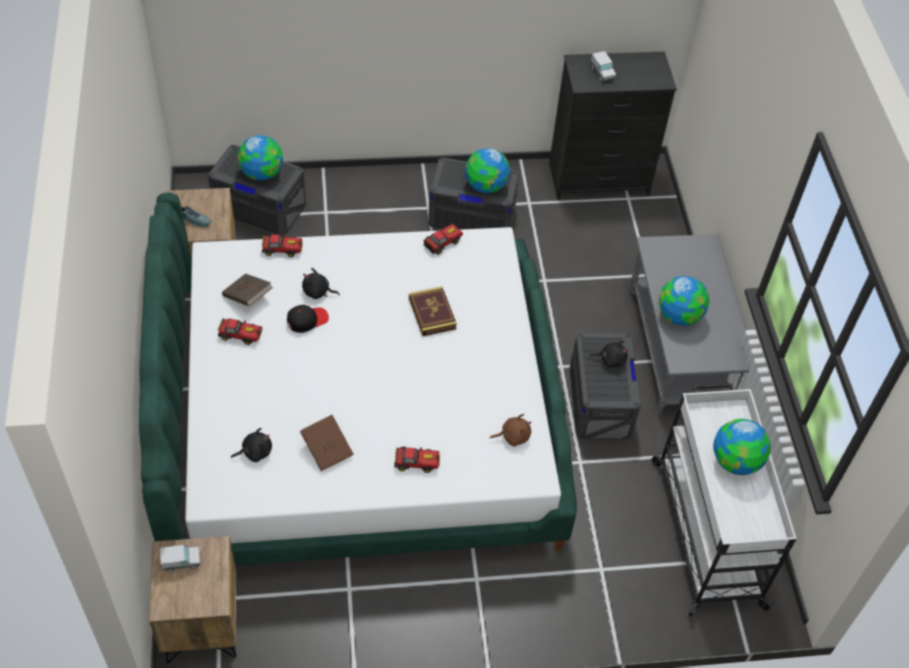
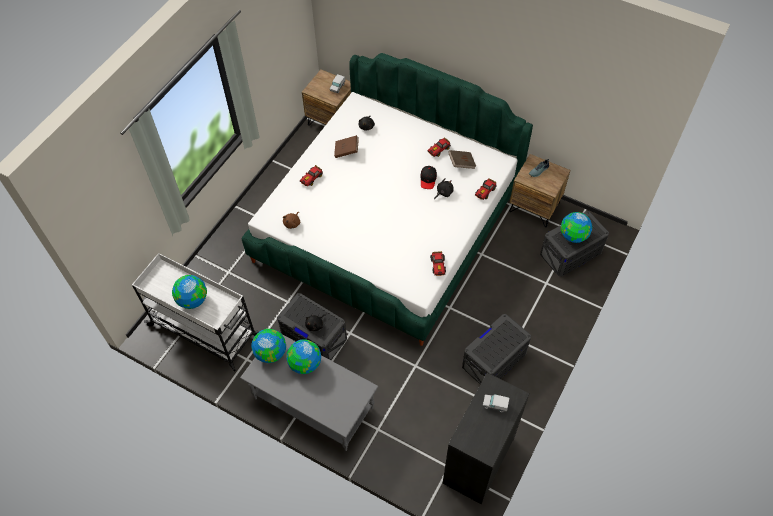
camera: 130 degrees right, 5 degrees up
book [409,287,457,336] -> none
globe [465,148,510,193] -> globe moved to [251,329,286,363]

